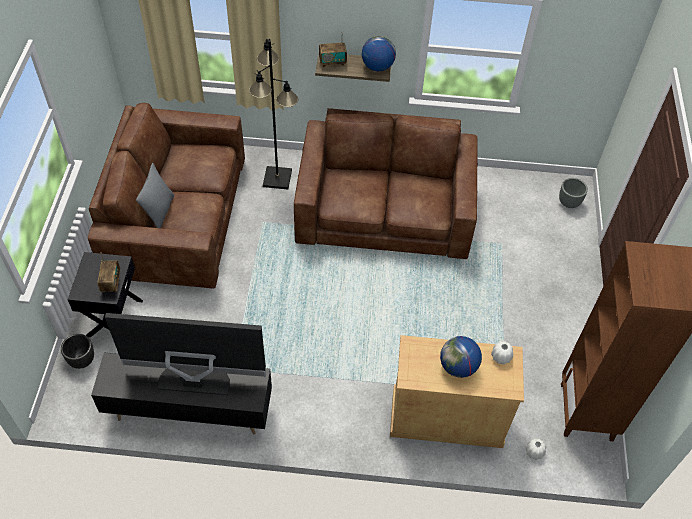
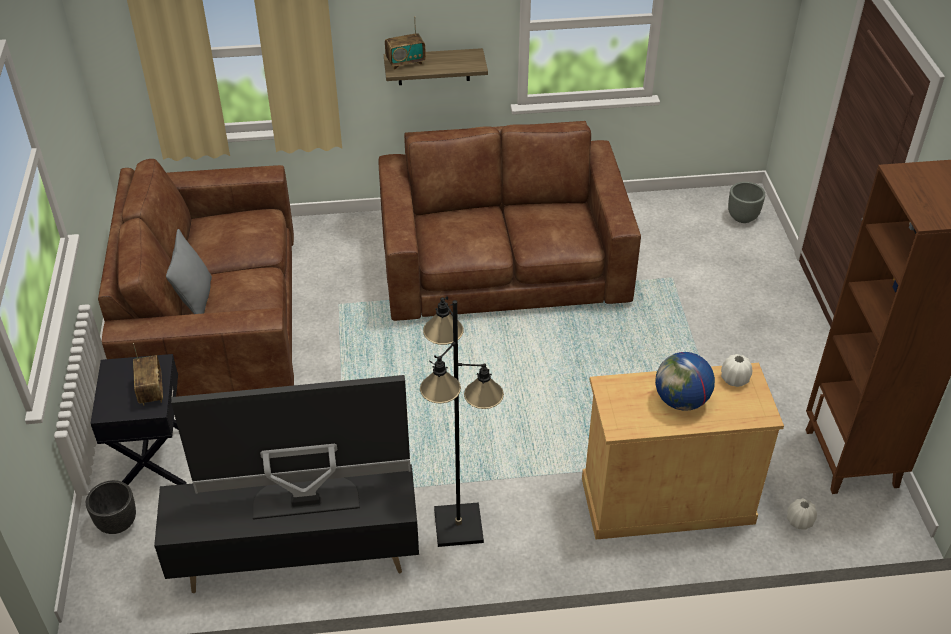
camera: 10 degrees left, 10 degrees down
black floor lamp [249,39,298,189] -> black floor lamp moved to [420,296,504,547]
globe [362,36,396,71] -> none

